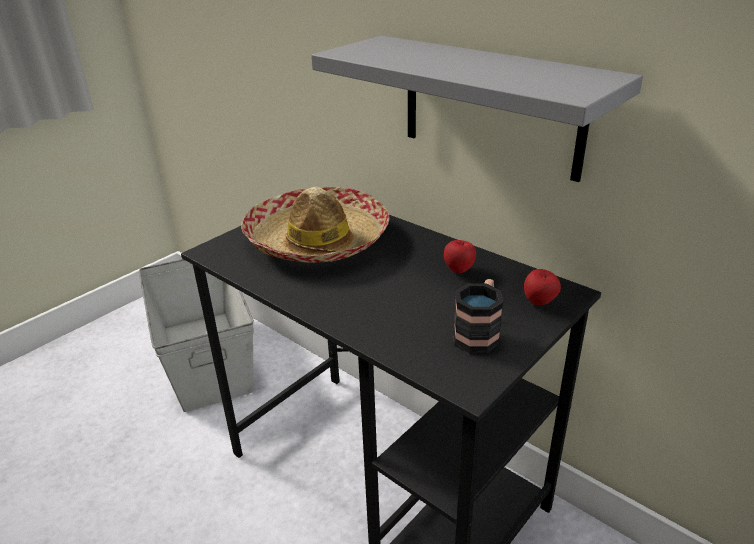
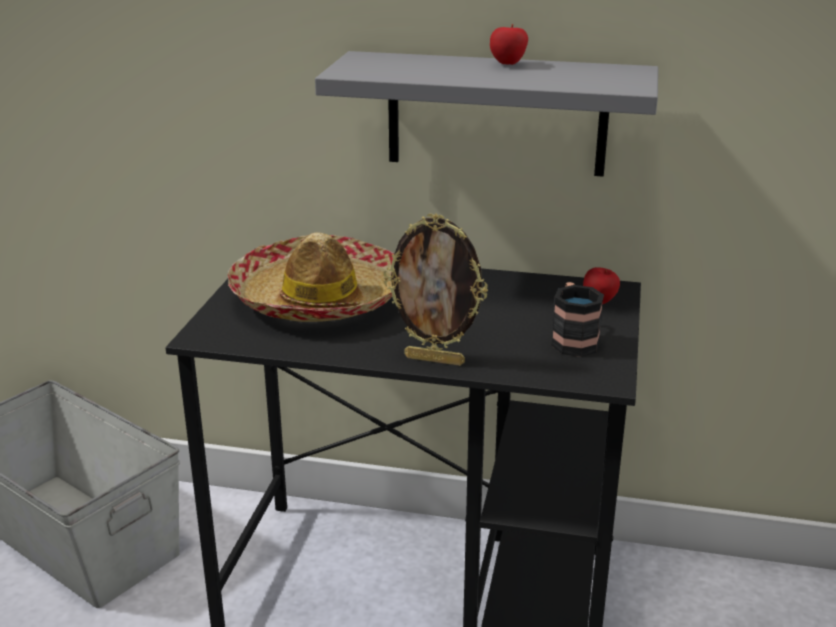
camera: 30 degrees left, 5 degrees down
apple [444,240,476,274] -> apple moved to [490,24,528,65]
none -> picture frame [383,213,488,366]

